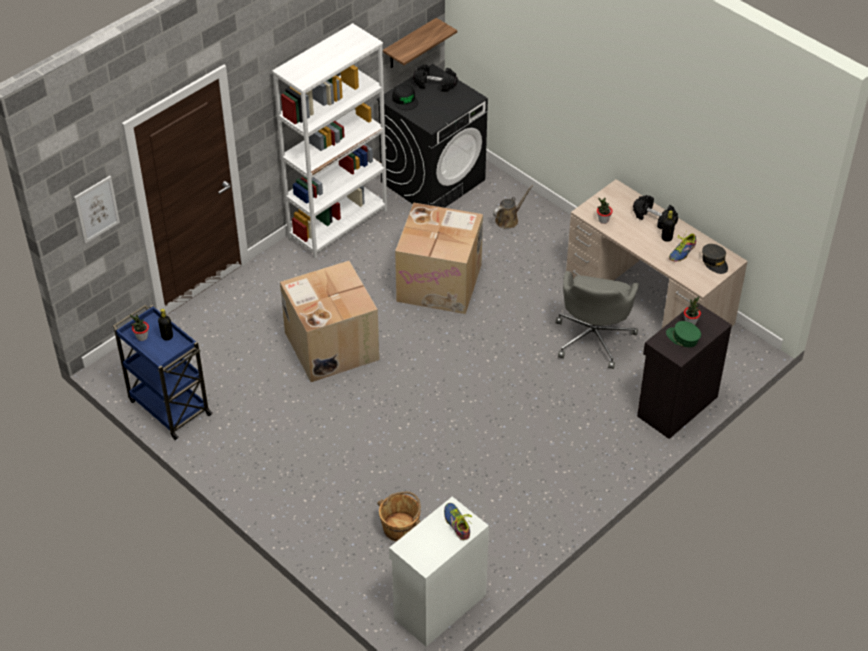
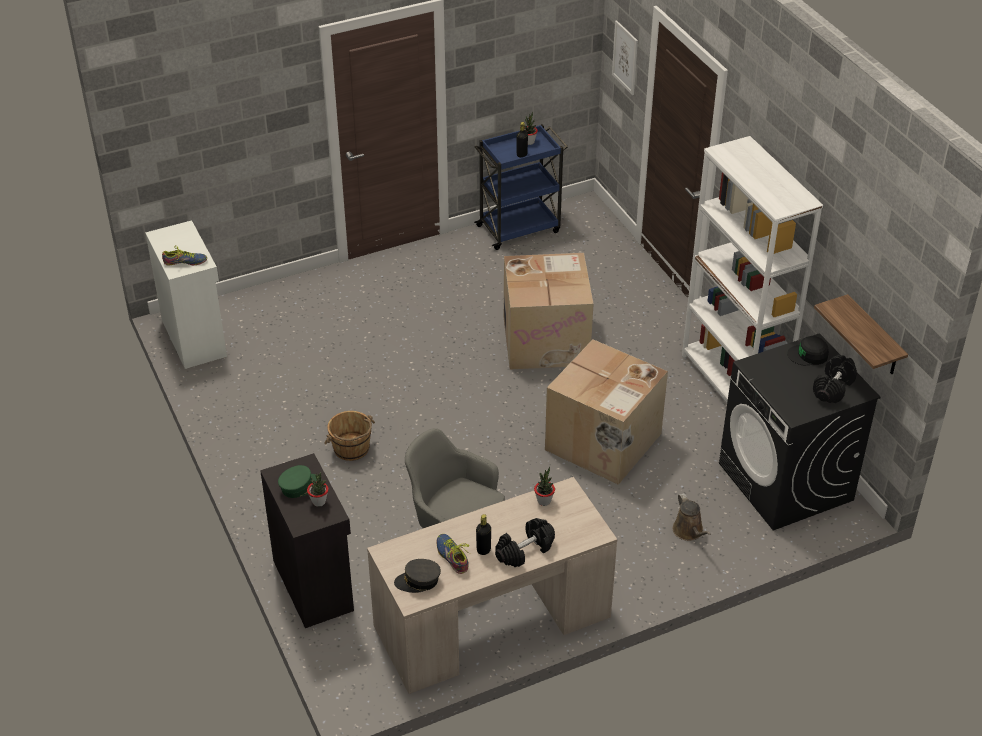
camera: 110 degrees right, 5 degrees down
brown bucket [377,492,421,541] -> brown bucket moved to [324,411,375,461]

